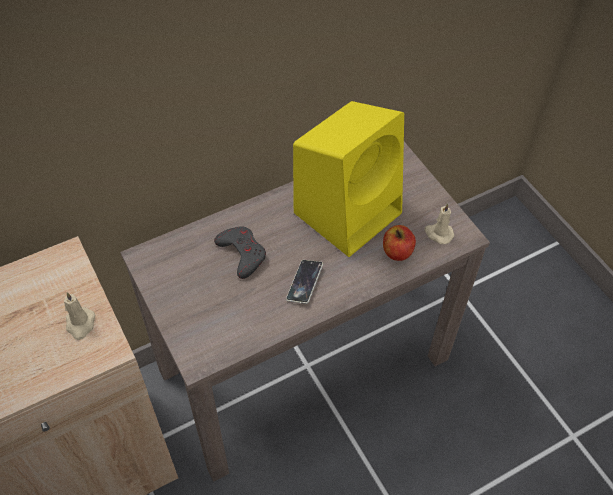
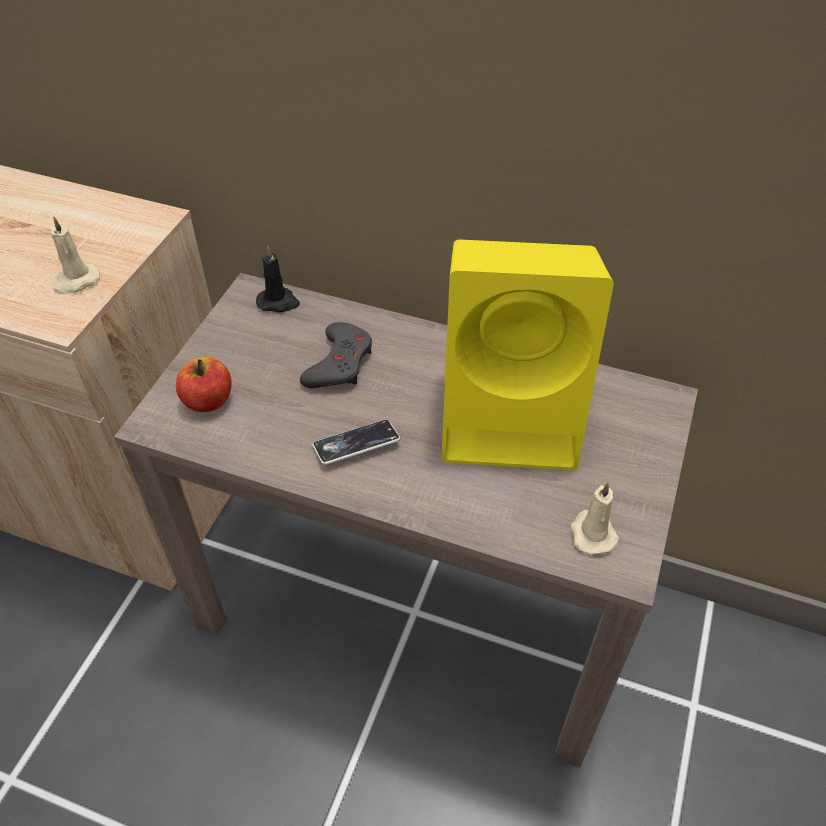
camera: 50 degrees right, 5 degrees down
apple [383,225,416,261] -> apple moved to [176,357,232,412]
none -> black candle [256,246,300,313]

